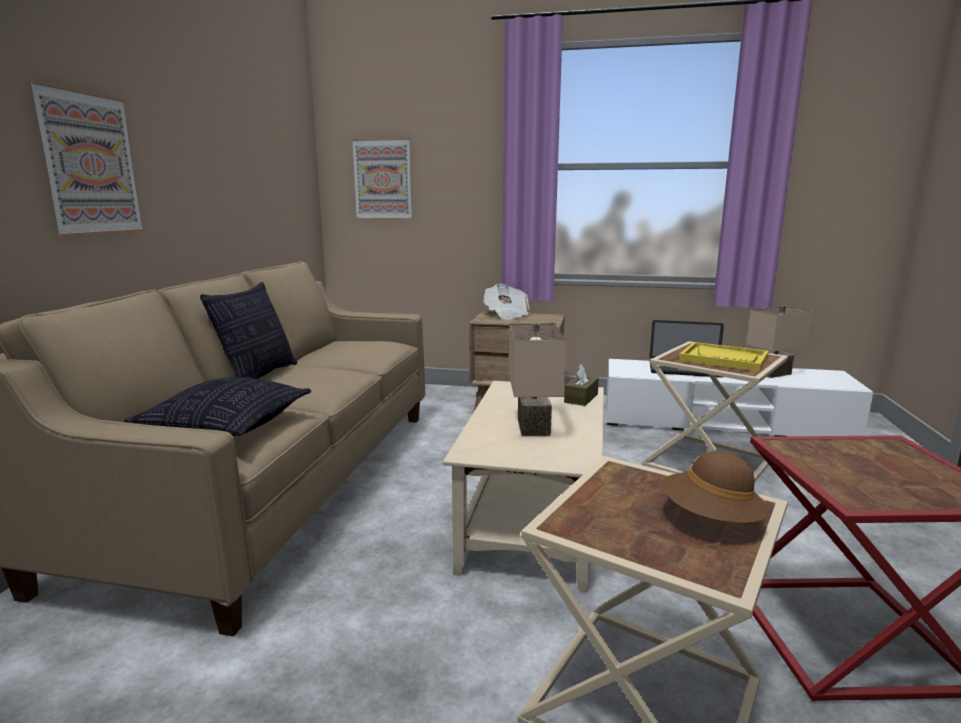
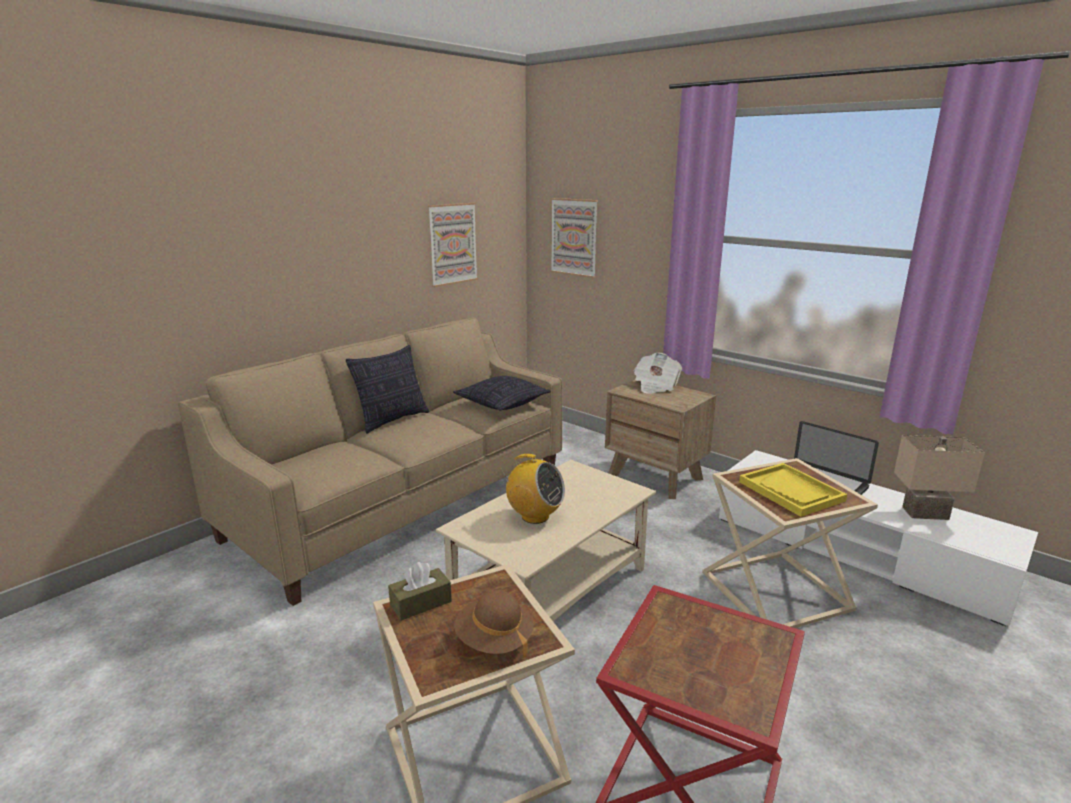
camera: 30 degrees right, 5 degrees up
picture [28,80,145,237] -> picture moved to [428,203,478,287]
pillow [124,377,311,436] -> pillow moved to [453,376,551,410]
beige table lamp [509,323,567,436] -> radio [500,454,565,524]
brown tissue box [564,364,599,406] -> brown tissue box moved to [388,562,452,621]

